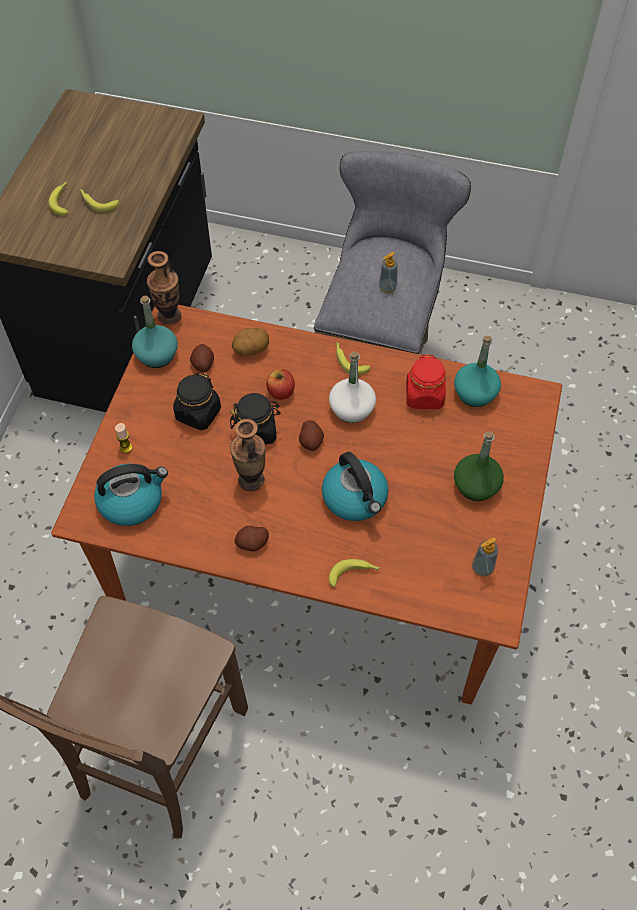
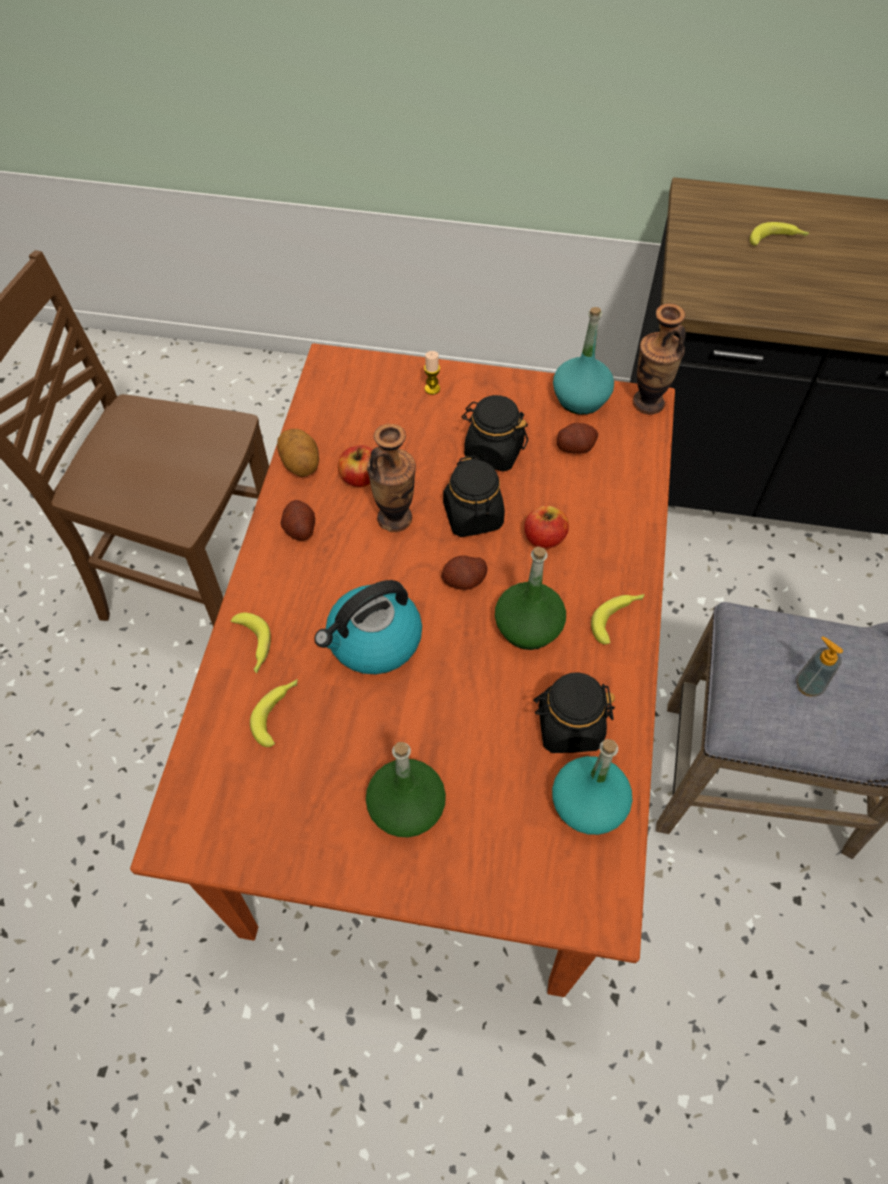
camera: 85 degrees right, 0 degrees up
banana [80,189,119,213] -> banana moved to [250,679,298,747]
kettle [94,463,168,526] -> none
potato [232,328,269,356] -> potato moved to [277,429,319,477]
white bottle [329,352,376,423] -> green bottle [495,546,566,650]
red jar [406,354,446,409] -> black jar [533,672,615,753]
soap dispenser [472,537,498,576] -> none
none -> apple [338,445,373,487]

